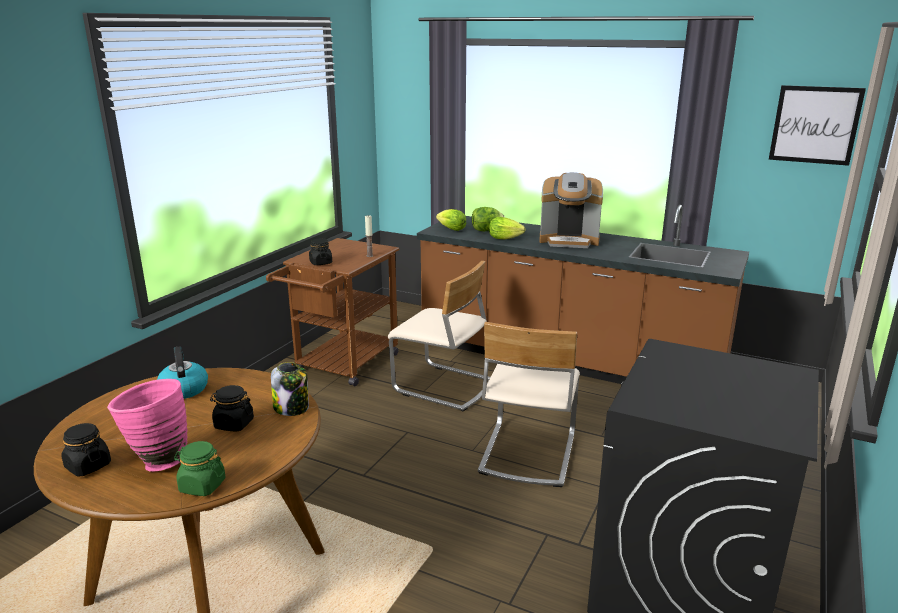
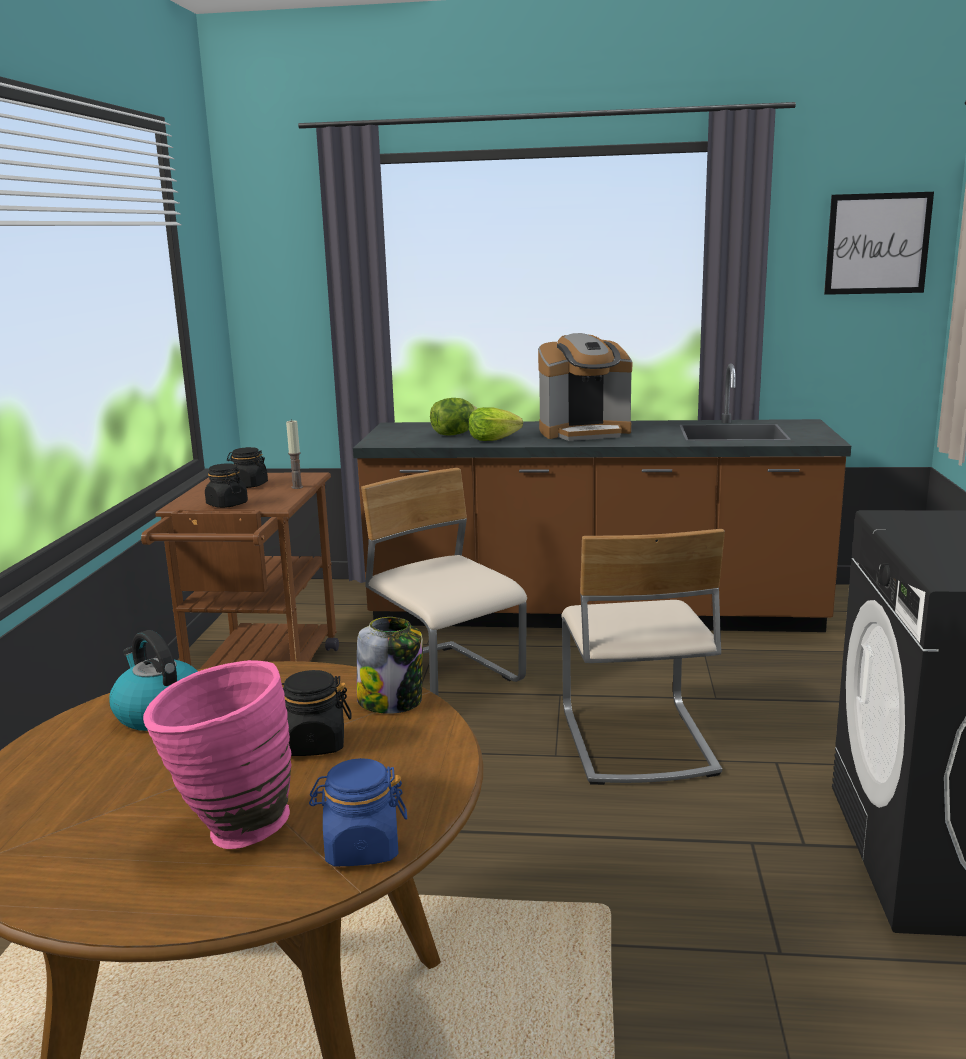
camera: 20 degrees left, 5 degrees down
black jar [61,423,111,477] -> black jar moved to [227,447,268,488]
green jar [174,441,226,496] -> blue jar [309,758,407,866]
beige chair [388,261,490,411] -> beige chair turned 135 degrees counterclockwise [361,468,527,696]
lettuce [436,209,466,231] -> none

